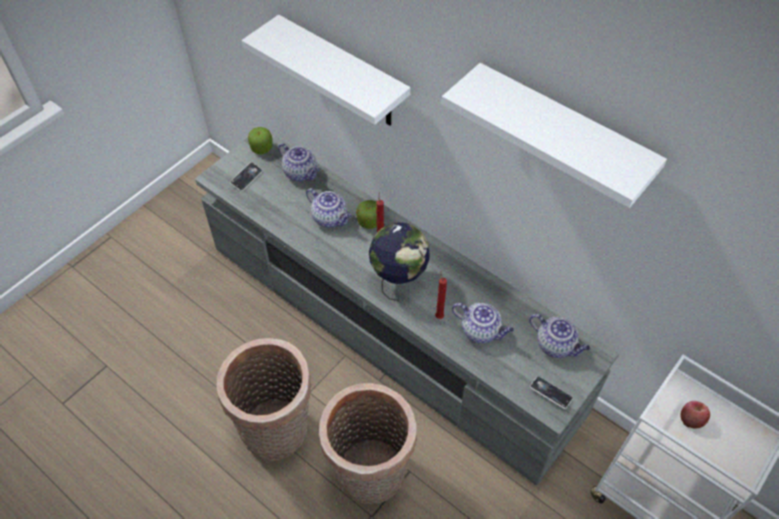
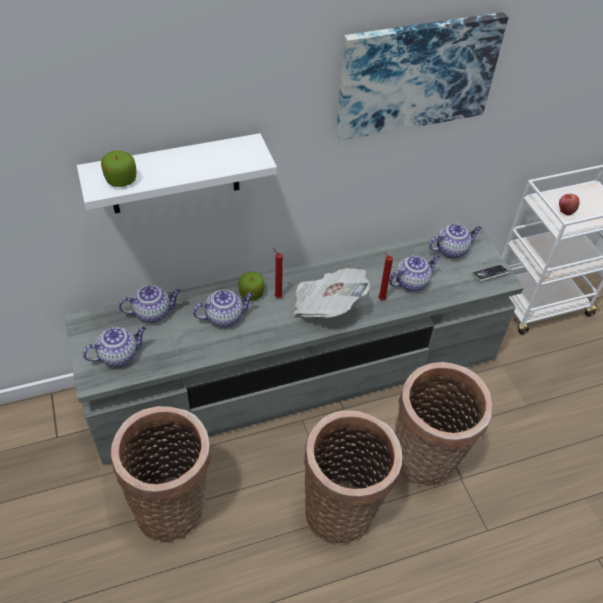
camera: 60 degrees left, 5 degrees down
phone [230,162,263,191] -> teapot [83,327,146,367]
apple [248,127,273,154] -> apple moved to [101,150,137,187]
globe [369,222,430,301] -> newspaper [293,268,370,318]
white shelf [442,63,667,208] -> picture [336,12,508,141]
none -> basket [110,406,211,542]

